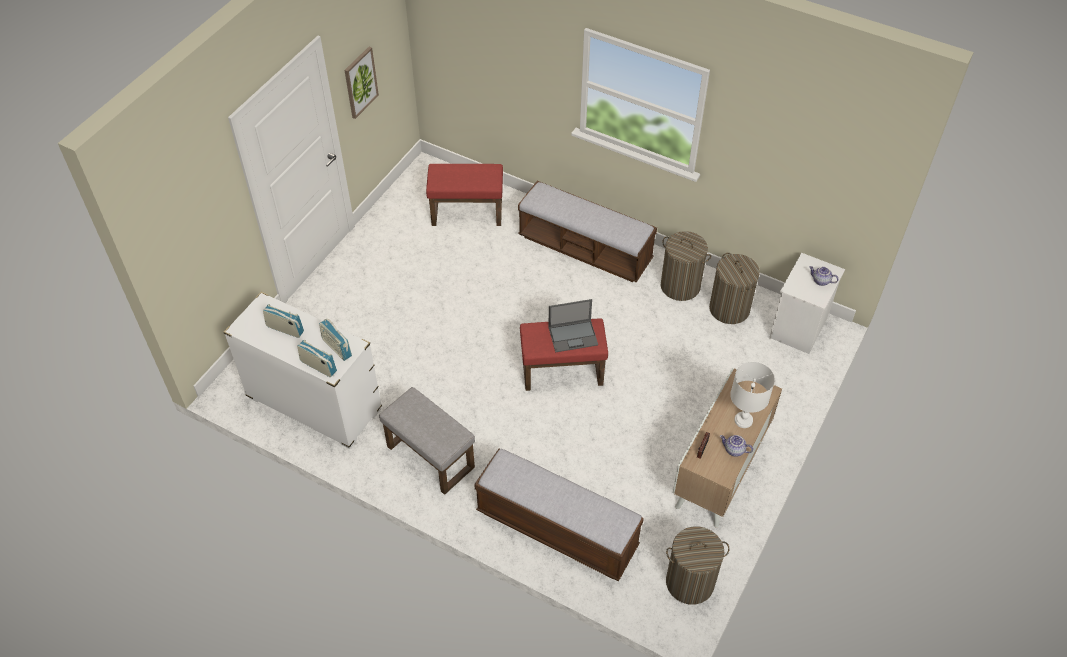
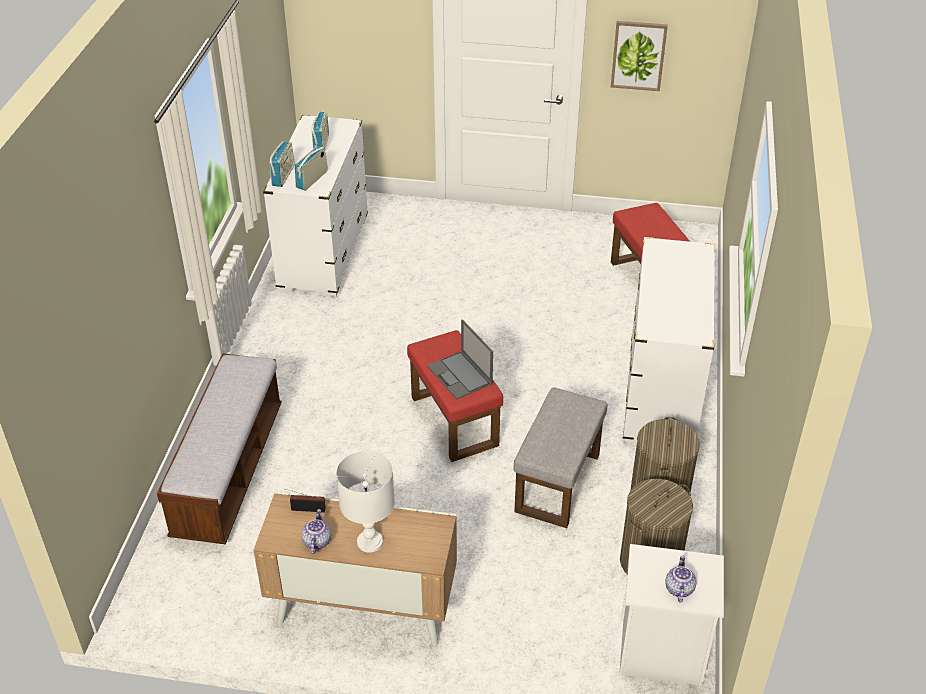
camera: 70 degrees right, 10 degrees down
grey ottoman [379,387,475,495] -> grey ottoman moved to [514,387,607,528]
bench [518,181,657,282] -> white dresser [623,237,715,444]
laundry basket [666,526,730,605] -> none

